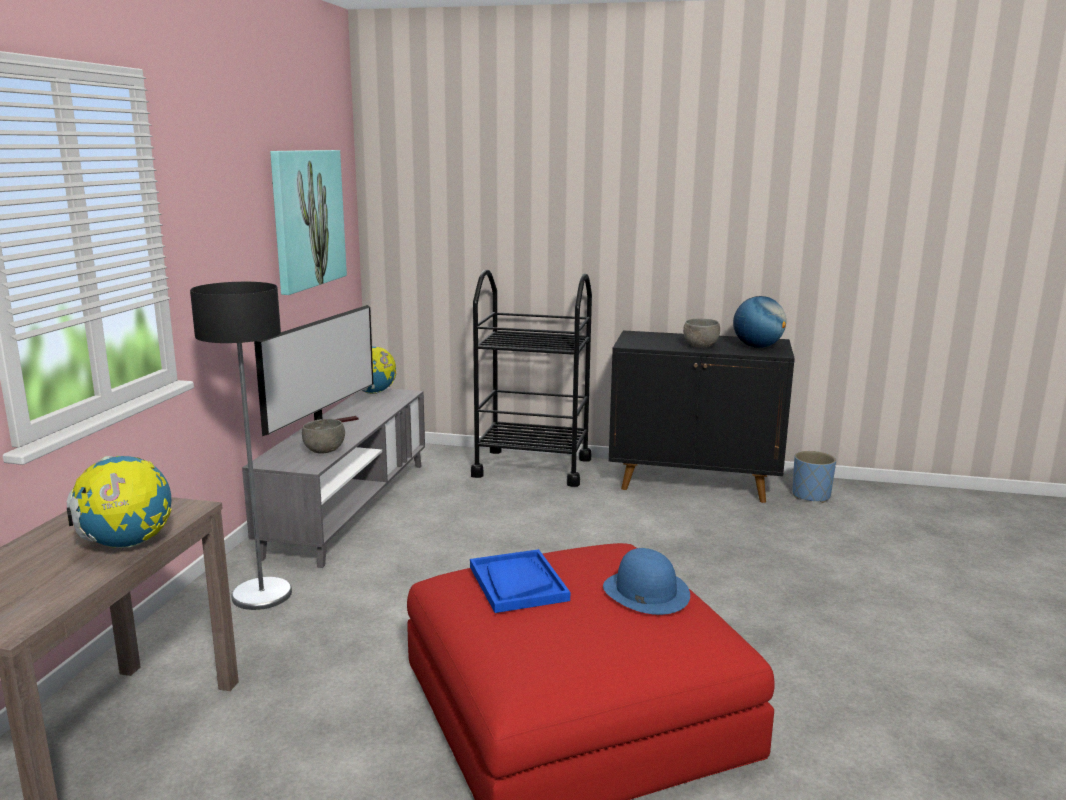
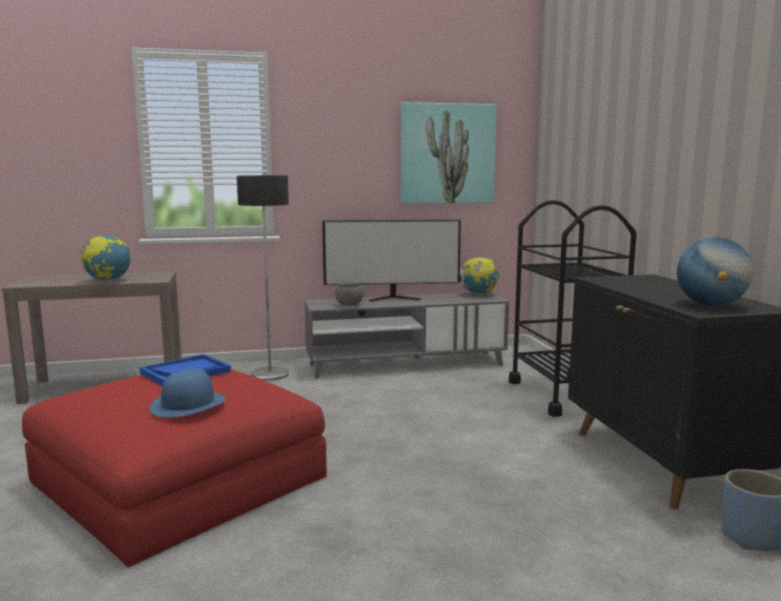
camera: 65 degrees right, 5 degrees down
grey bowl [683,319,720,348] -> none

